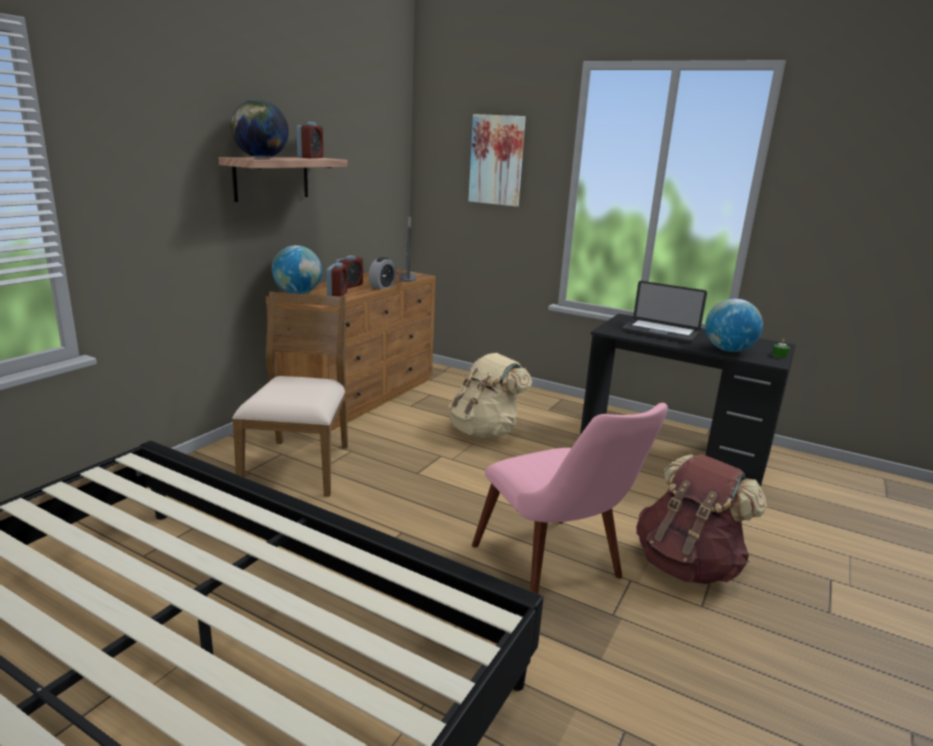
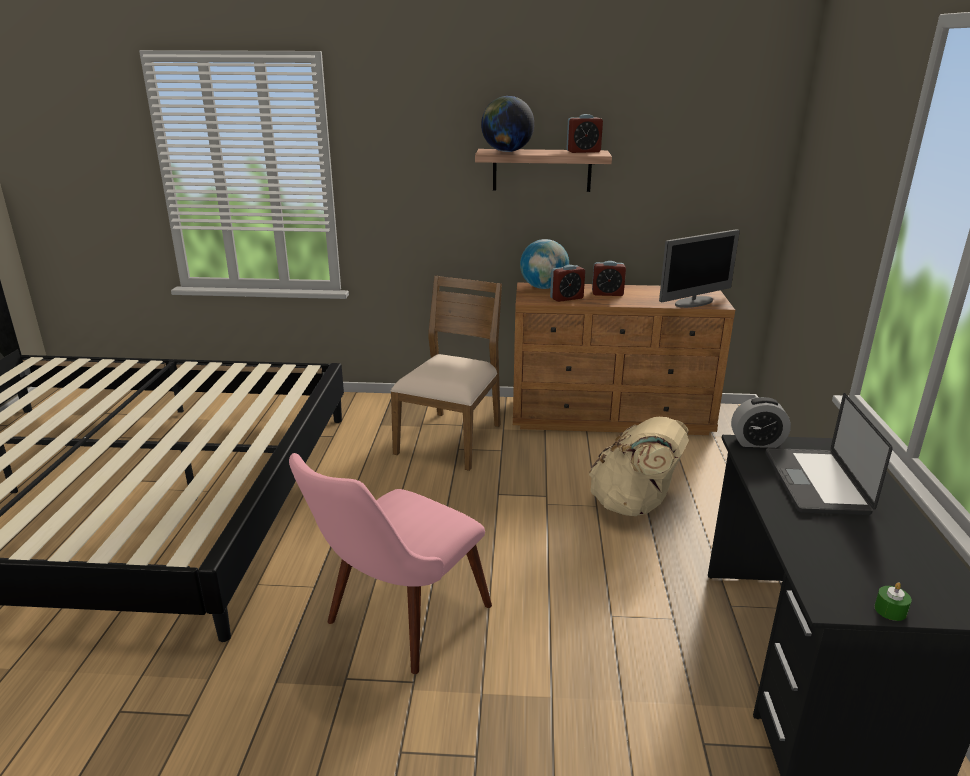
camera: 65 degrees right, 5 degrees up
brown chair [232,292,348,497] -> brown chair turned 45 degrees counterclockwise [391,276,502,471]
alarm clock [369,257,396,289] -> alarm clock moved to [731,397,791,448]
picture [468,114,526,207] -> none
brown backpack [636,454,767,584] -> none
globe [705,299,763,352] -> none

